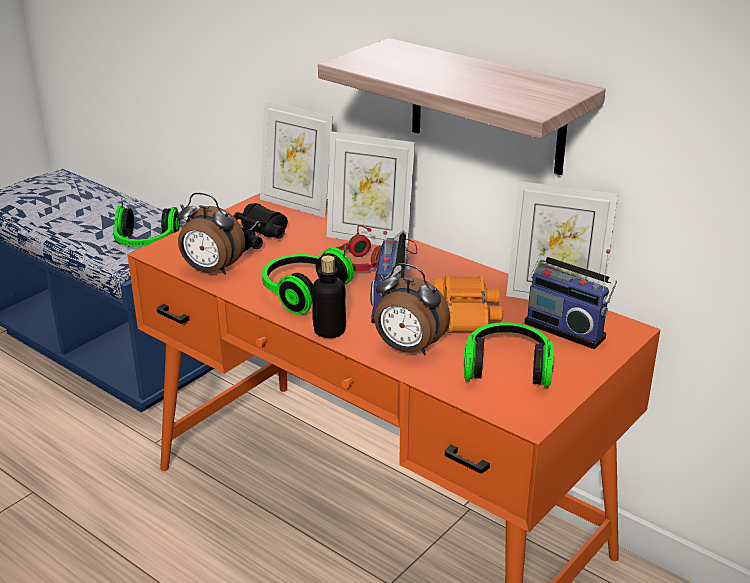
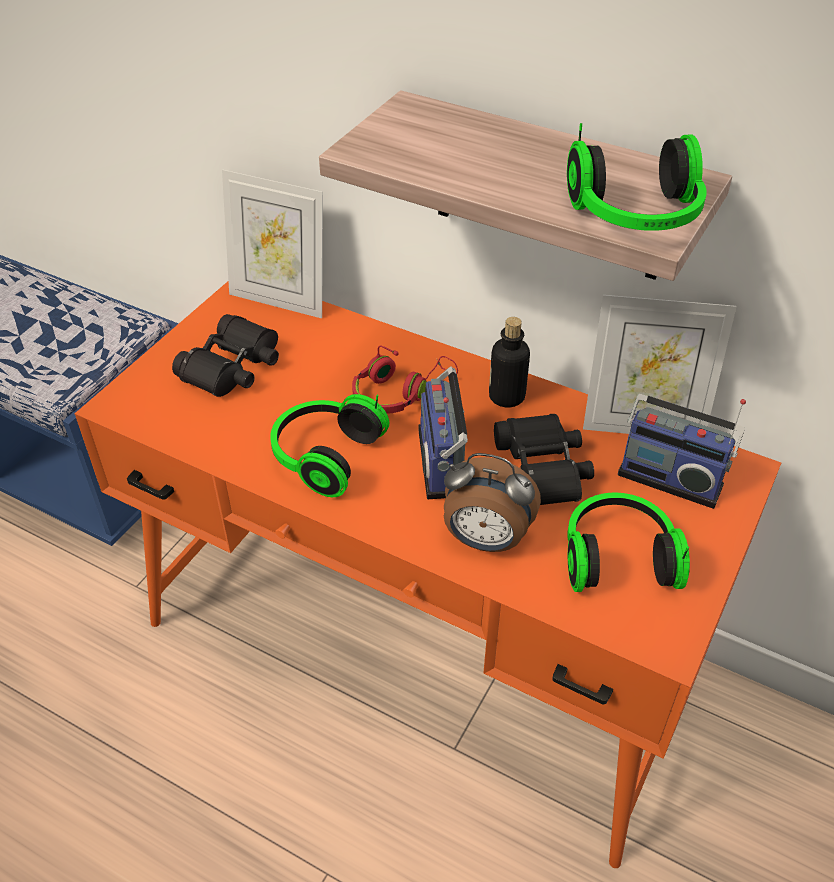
camera: 10 degrees left, 15 degrees up
headphones [113,198,180,247] -> headphones moved to [567,123,707,231]
alarm clock [177,193,245,275] -> none
bottle [312,255,346,338] -> bottle moved to [489,317,530,407]
picture frame [326,131,415,250] -> none
orange binoculars [434,275,503,333] -> black binoculars [494,414,594,505]

